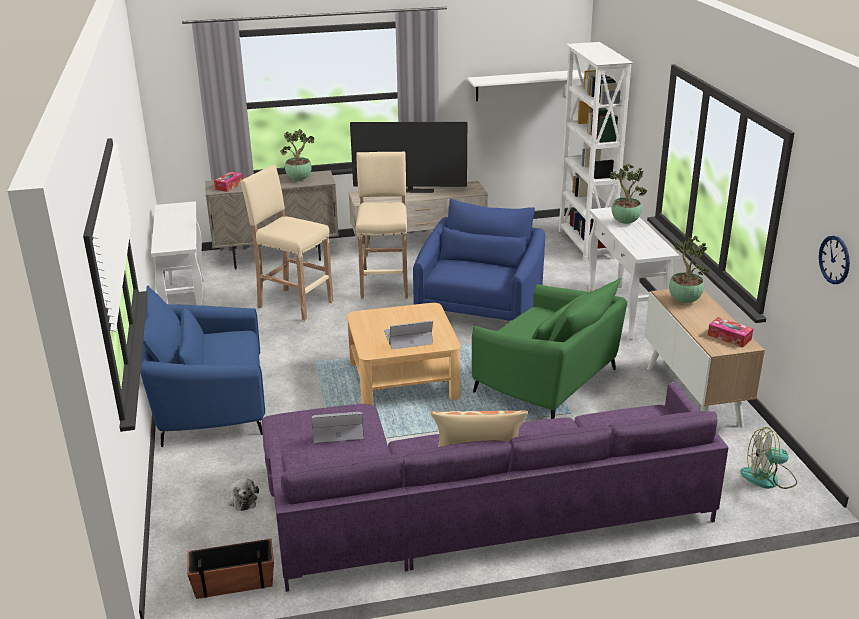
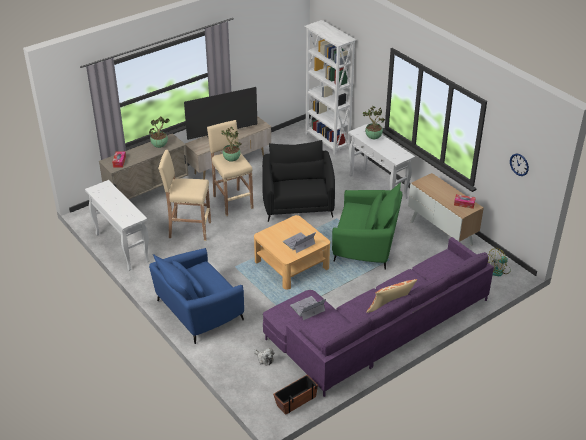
camera: 25 degrees left, 10 degrees up
blue armchair [413,199,545,321] -> black armchair [262,140,335,222]
white shelf [467,70,584,101] -> none
potted plant [669,236,709,303] -> potted plant moved to [221,127,241,162]

